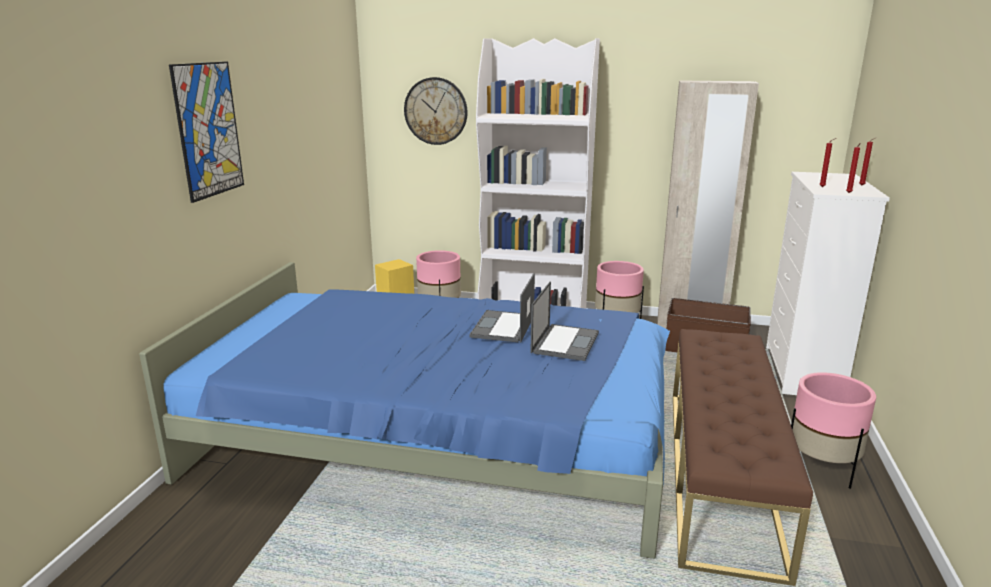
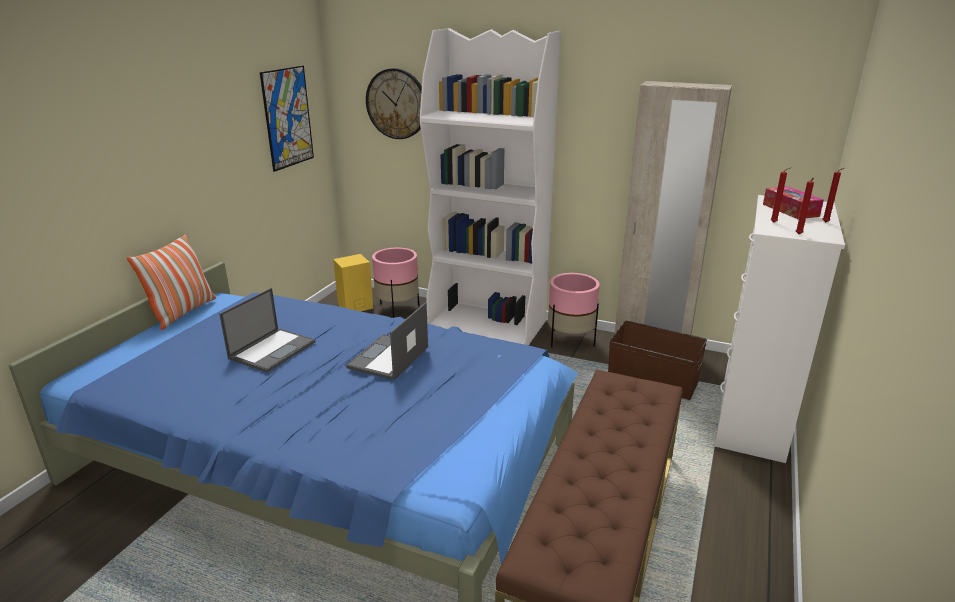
camera: 10 degrees right, 5 degrees up
picture [169,62,244,203] -> picture moved to [260,66,314,172]
laptop [530,281,599,361] -> laptop moved to [219,288,315,373]
pink planter [791,372,876,489] -> none
none -> pillow [127,234,216,330]
none -> tissue box [763,186,824,219]

